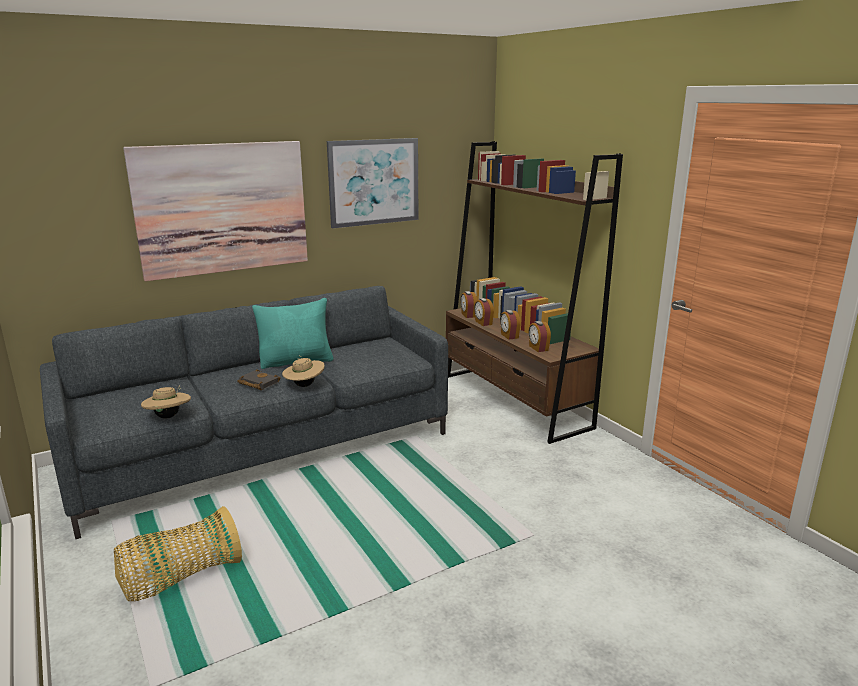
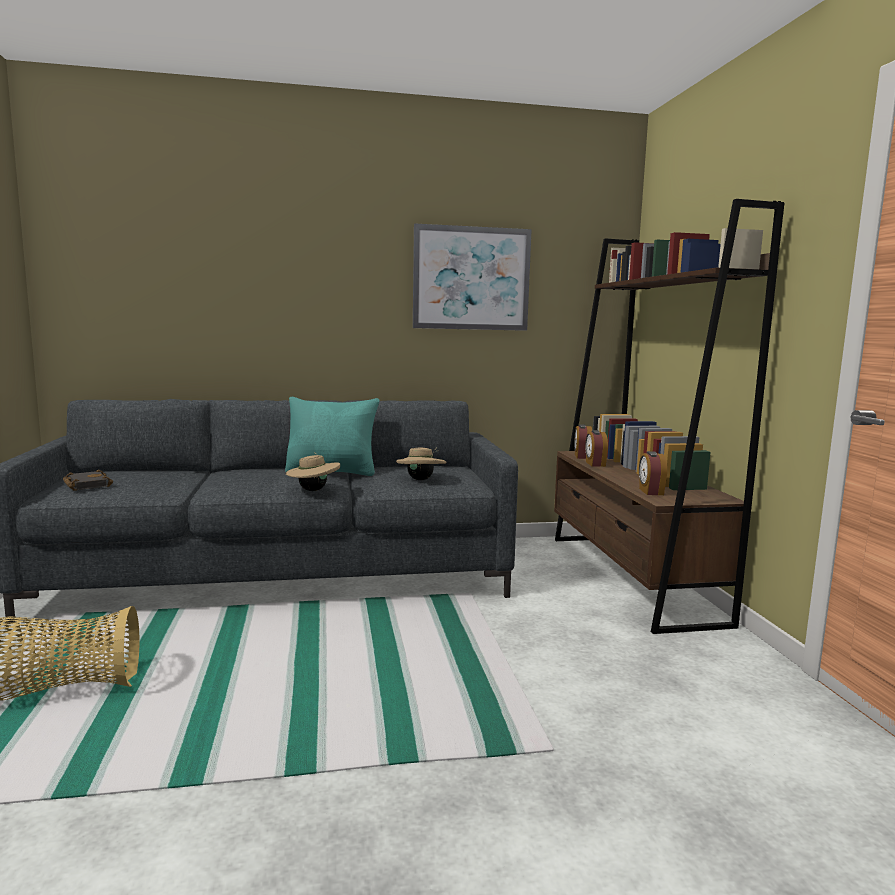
camera: 20 degrees right, 10 degrees down
picture [123,141,308,281] -> none
beige hat [141,385,191,419] -> beige hat moved to [396,447,447,480]
black book [237,369,281,390] -> black book moved to [63,470,113,491]
alarm clock [500,310,521,340] -> none

